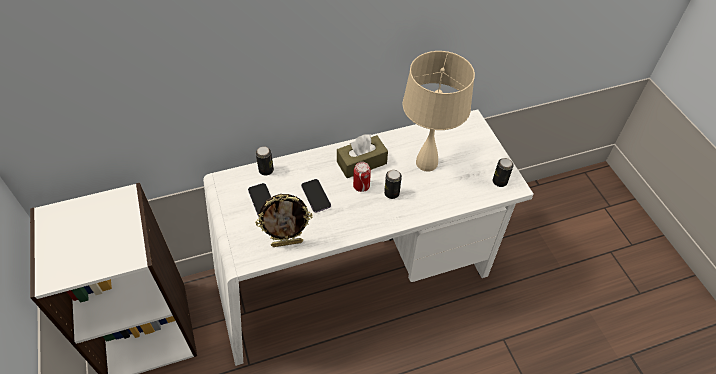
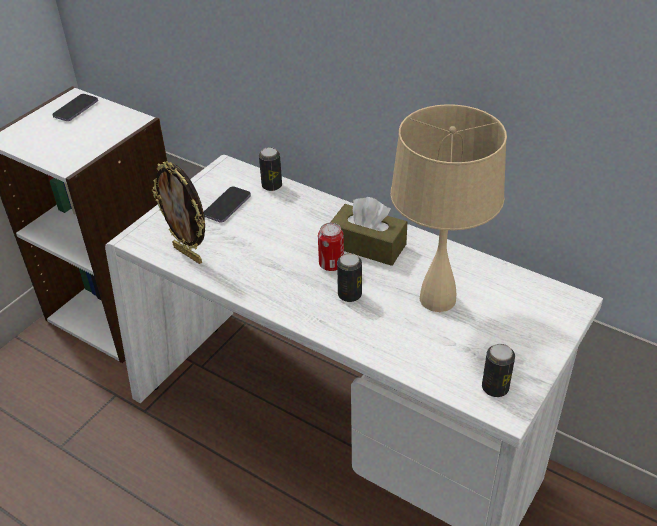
camera: 55 degrees right, 10 degrees down
phone [301,179,331,212] -> phone moved to [52,94,98,121]

